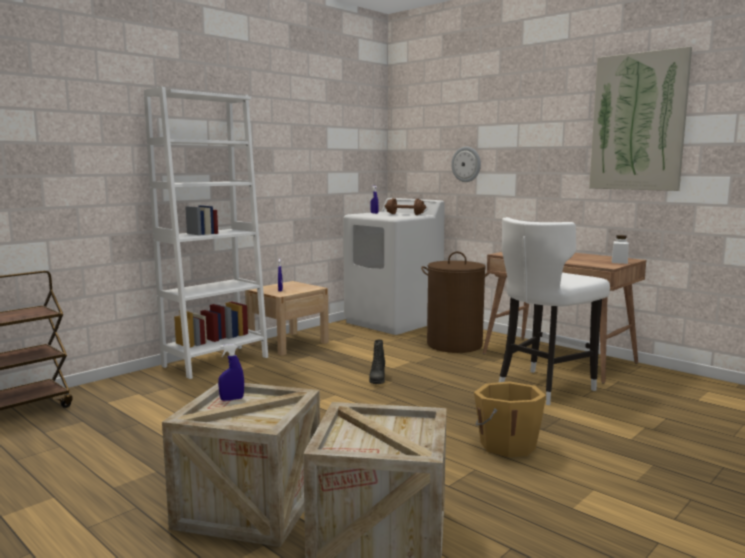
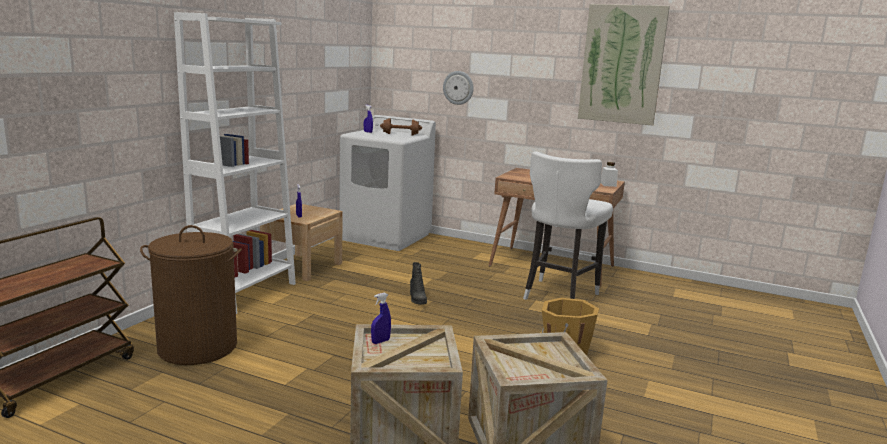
camera: 20 degrees left, 5 degrees up
brown laundry basket [421,251,490,353] -> brown laundry basket moved to [140,225,242,365]

